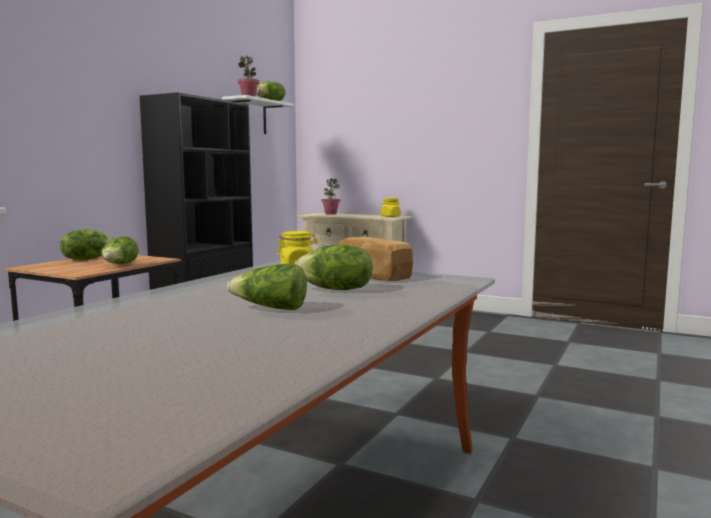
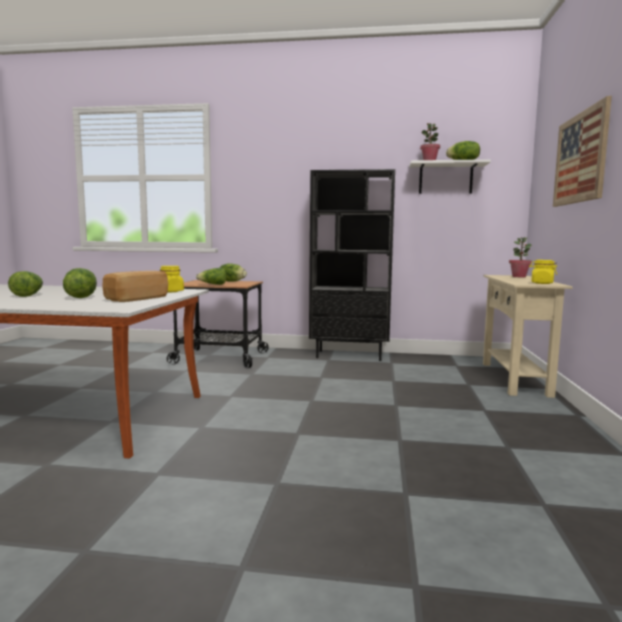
camera: 70 degrees right, 0 degrees up
none -> picture [553,96,612,207]

